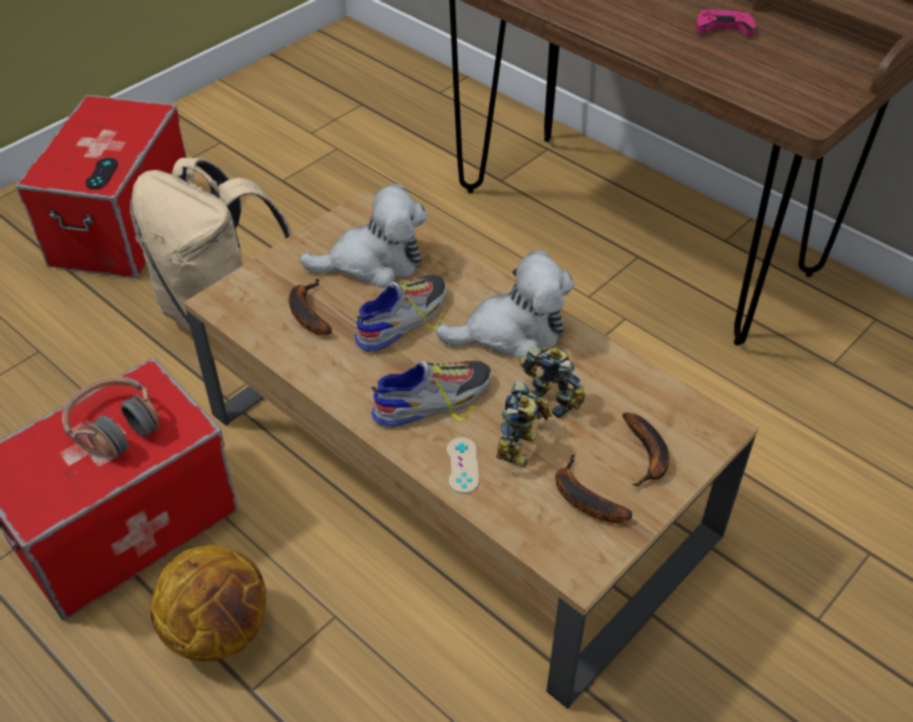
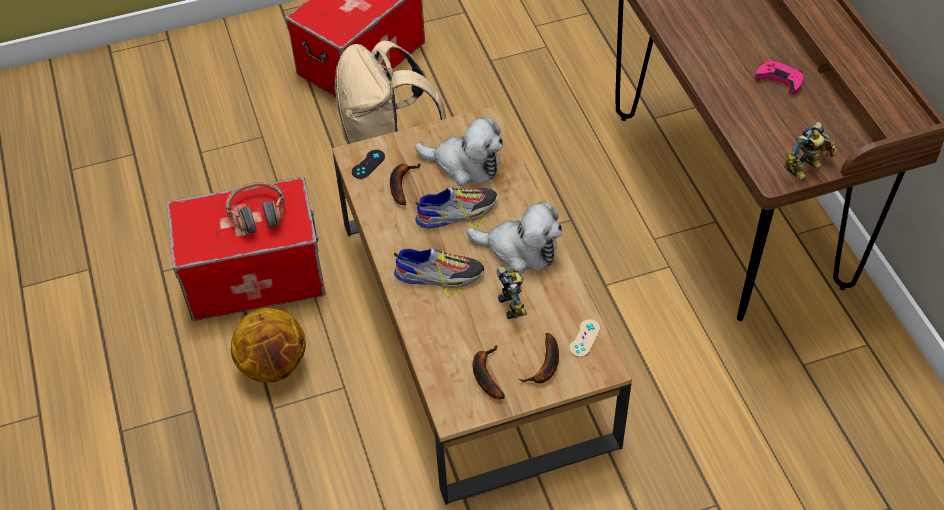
camera: 30 degrees right, 5 degrees up
black game controller [85,158,118,189] -> black game controller moved to [352,150,385,179]
beige game controller [447,437,479,494] -> beige game controller moved to [569,319,600,357]
toy robot [496,381,552,467] -> toy robot moved to [784,122,837,181]

